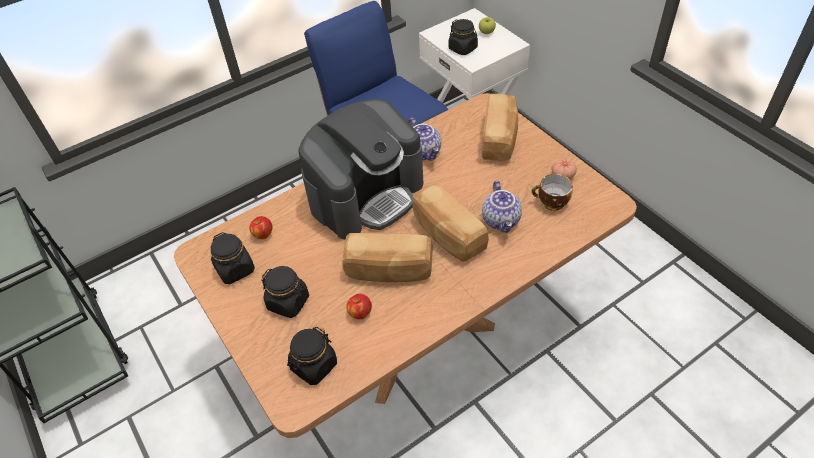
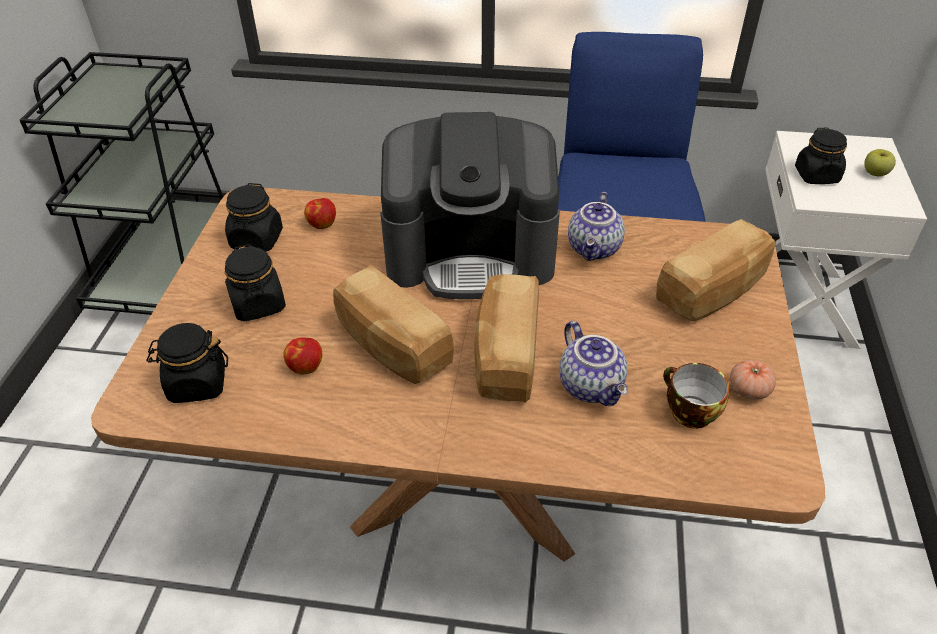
camera: 40 degrees right, 5 degrees down
teapot [482,180,522,233] -> teapot turned 60 degrees counterclockwise [559,321,628,406]

